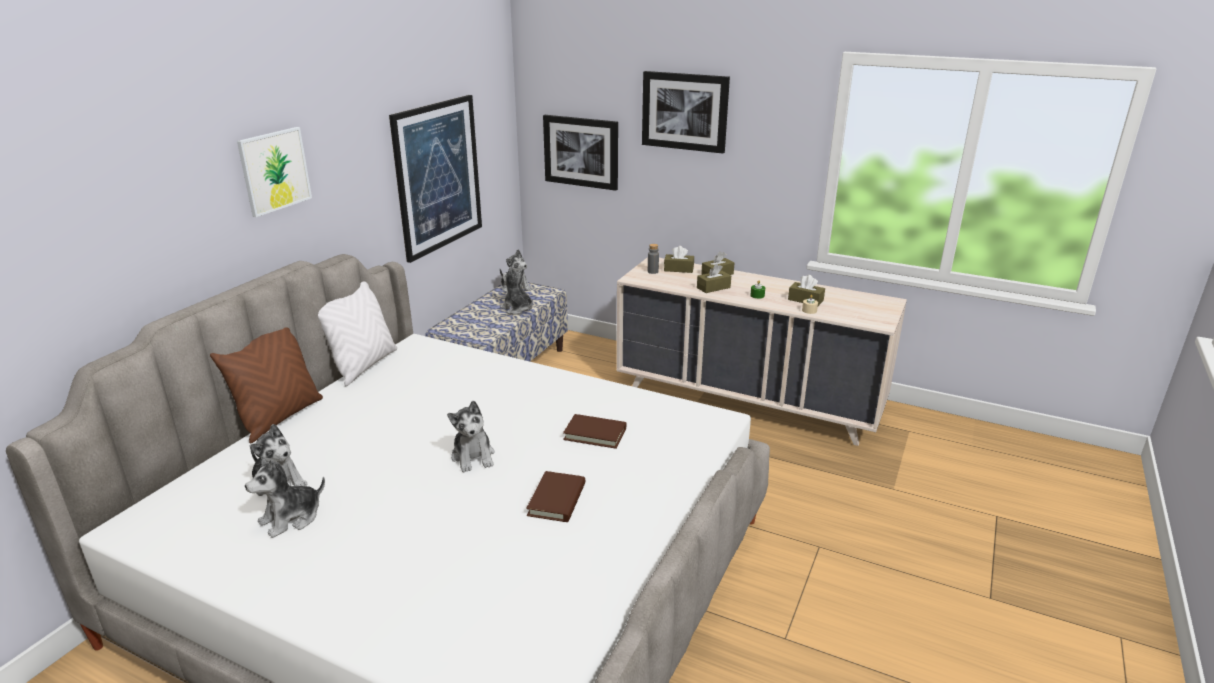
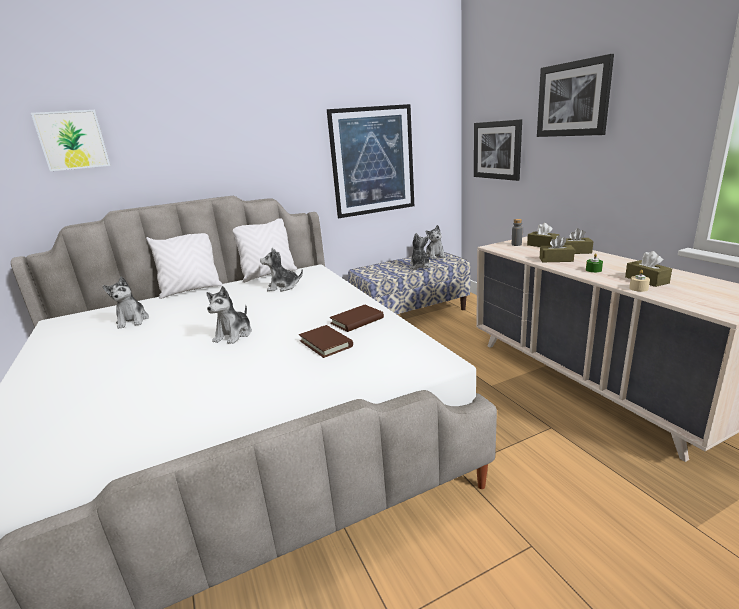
camera: 40 degrees right, 5 degrees down
brown pillow [210,327,323,443] -> white pillow [146,233,223,299]
picture [237,127,312,217] -> picture moved to [31,110,111,171]
plush toy [245,456,325,538] -> plush toy moved to [260,248,303,291]
brown book [526,471,585,522] -> brown book moved to [330,305,384,332]

